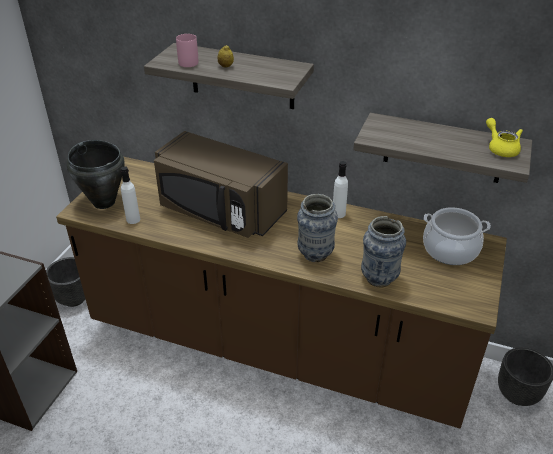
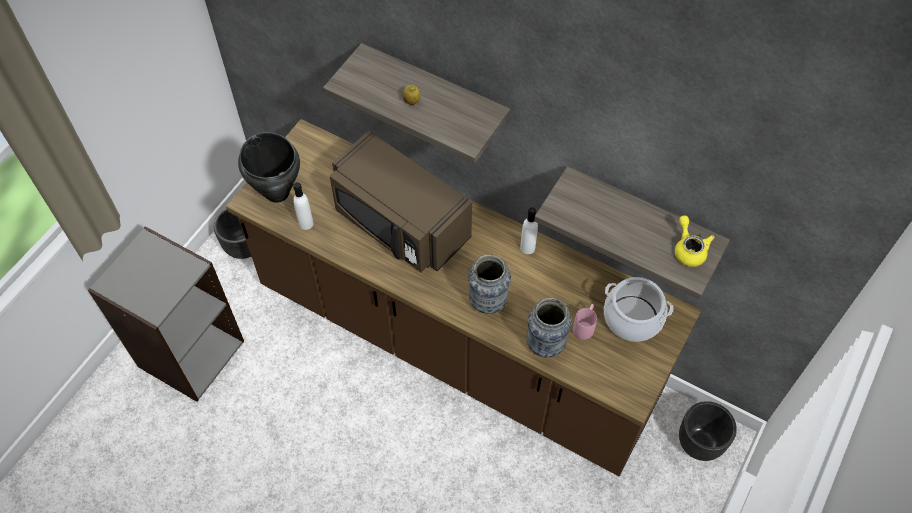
camera: 10 degrees right, 20 degrees up
pink mug [176,34,198,67] -> pink mug moved to [573,304,597,340]

